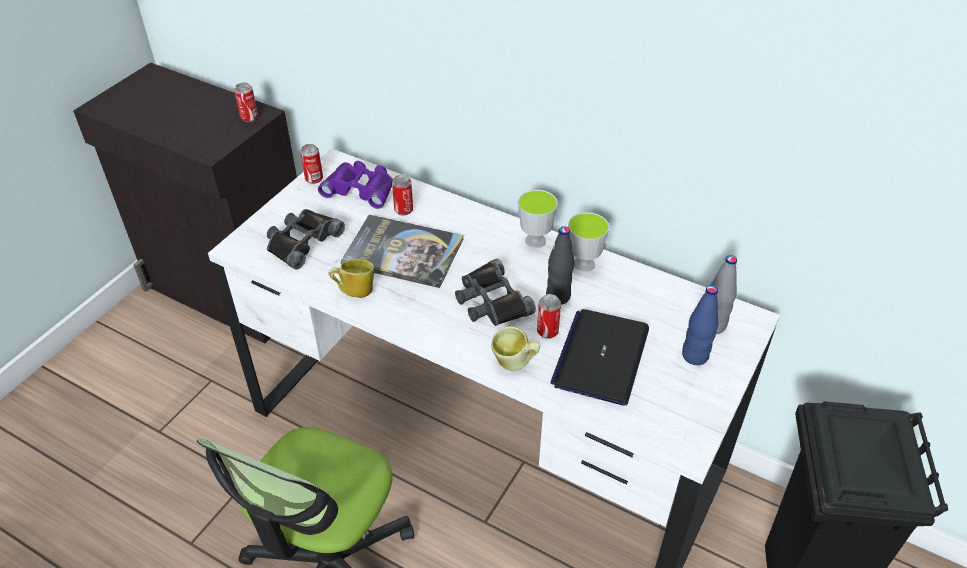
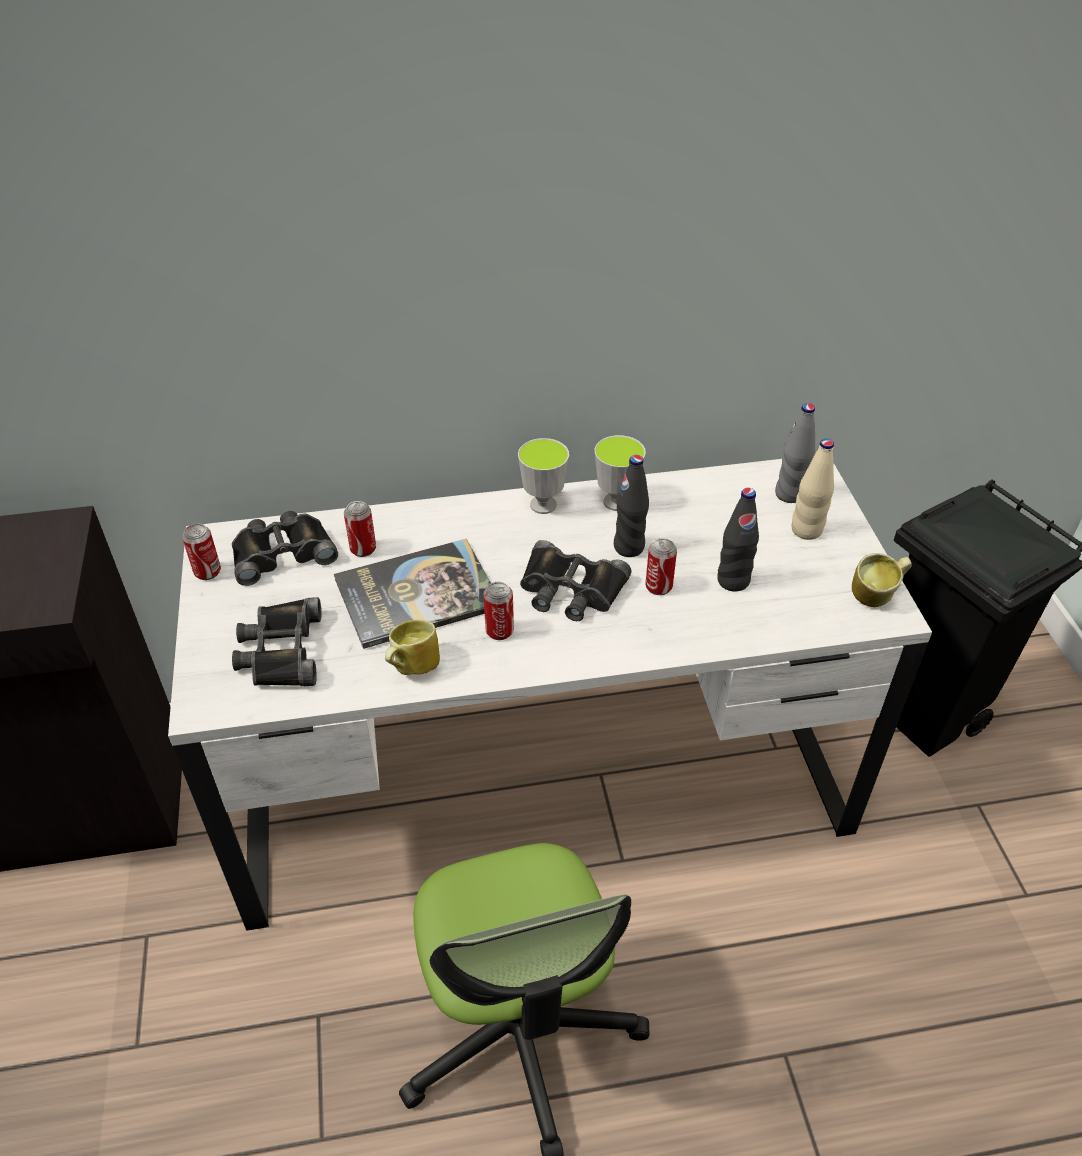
camera: 40 degrees left, 0 degrees up
can [234,82,258,122] -> can moved to [483,582,514,640]
purple binoculars [318,161,393,209] -> black binoculars [232,511,338,586]
mug [491,326,540,371] -> mug moved to [852,553,911,607]
laptop [550,309,649,405] -> black bottle [717,488,759,592]
blue bottle [682,285,719,365] -> beige bottle [791,439,834,540]

